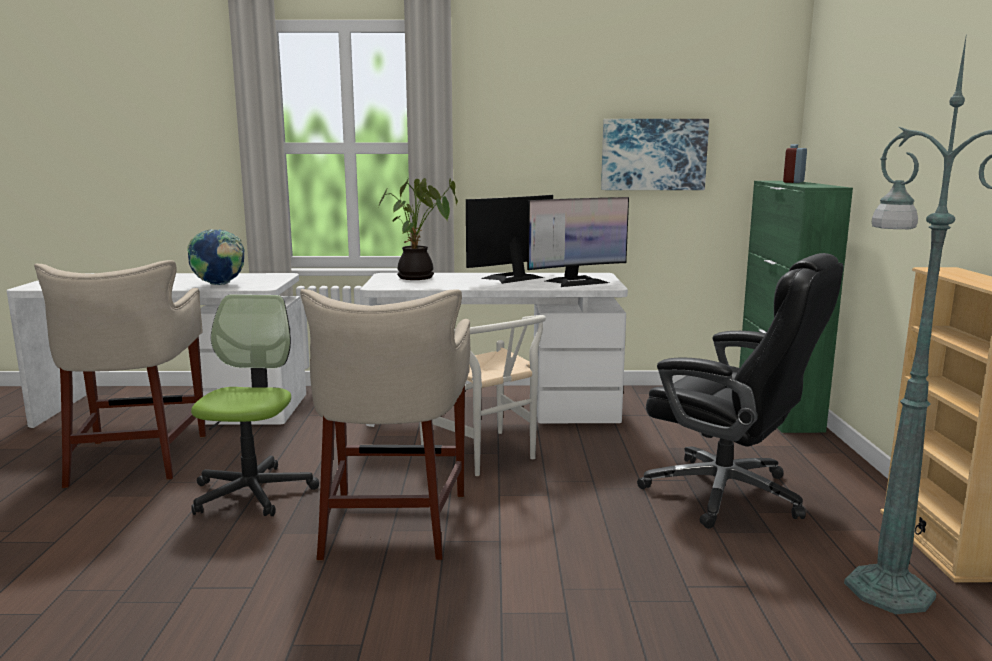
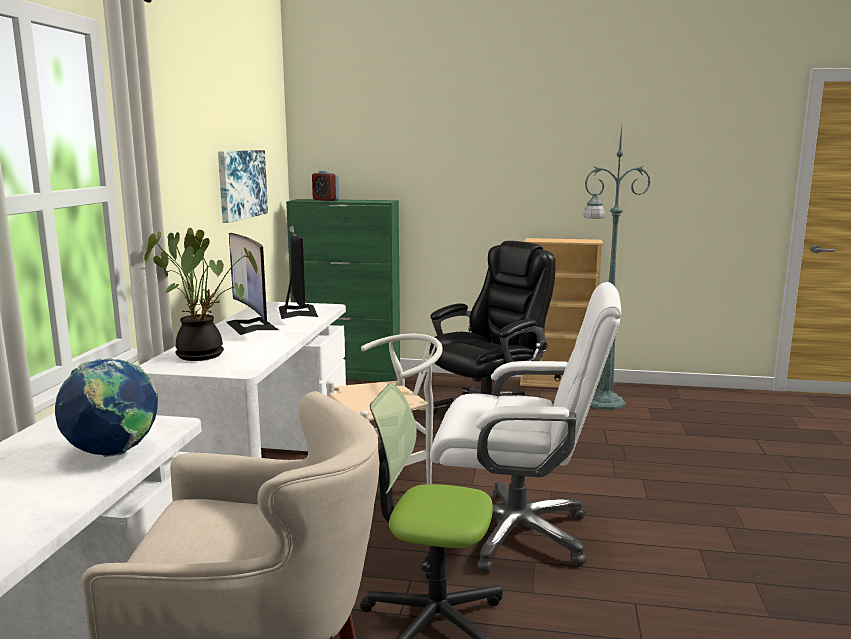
camera: 80 degrees left, 0 degrees up
beige stool [300,289,470,561] -> white office chair [430,282,621,573]

